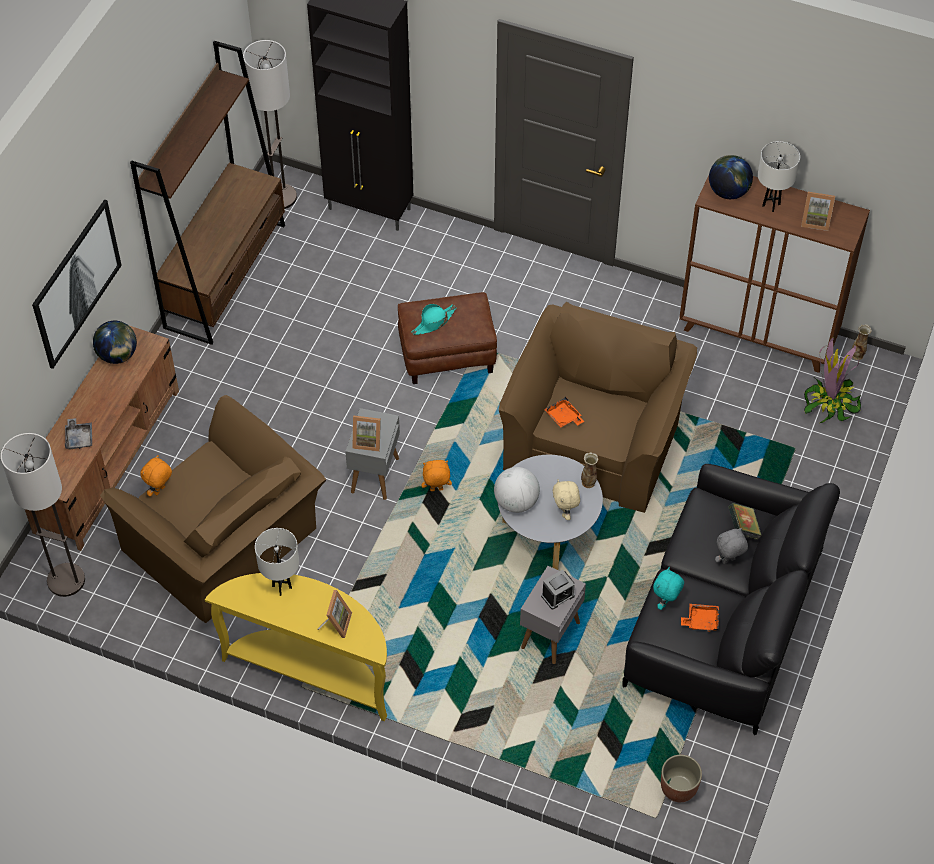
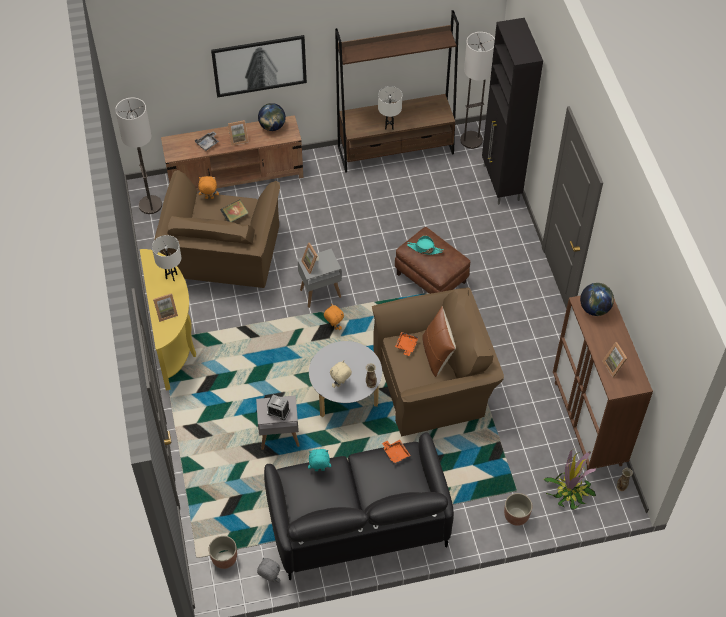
camera: 55 degrees right, 0 degrees up
globe [494,467,540,513] -> none
orange tray [681,604,719,632] -> orange tray moved to [382,440,411,464]
grey plush toy [715,528,748,564] -> grey plush toy moved to [257,558,280,583]
book [728,503,762,540] -> book moved to [220,199,248,222]
white table lamp [758,141,800,212] -> white table lamp moved to [378,86,402,130]
none -> picture frame [228,120,248,146]
none -> brown pillow [422,306,456,377]
none -> planter [504,493,532,526]

